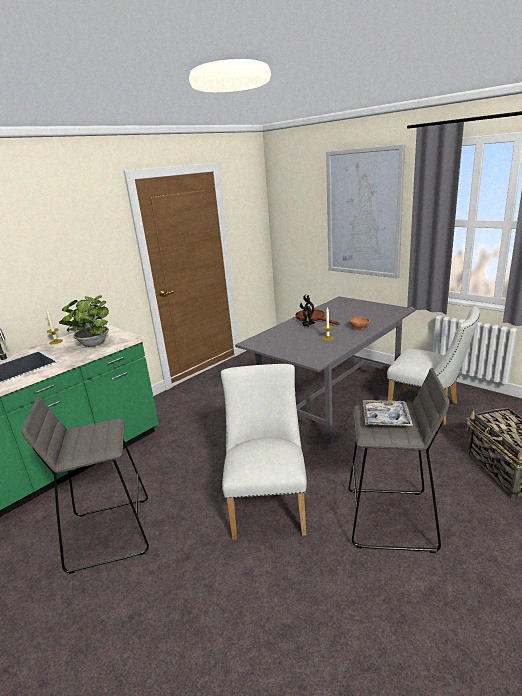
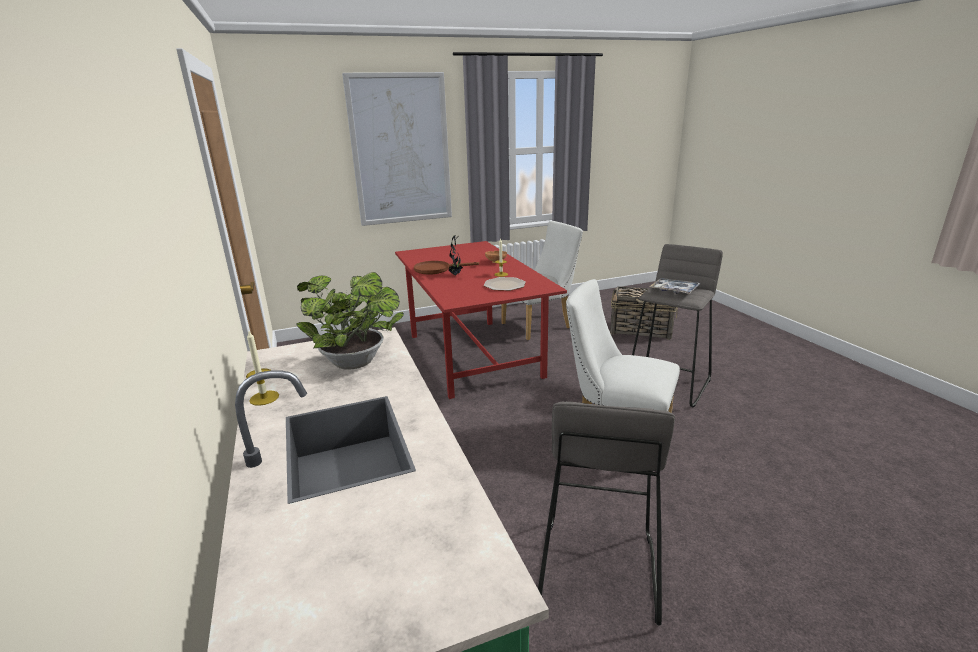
camera: 65 degrees left, 0 degrees up
grey dining table [235,296,416,443] -> red dining table [395,241,567,399]
none -> plate [484,277,526,291]

